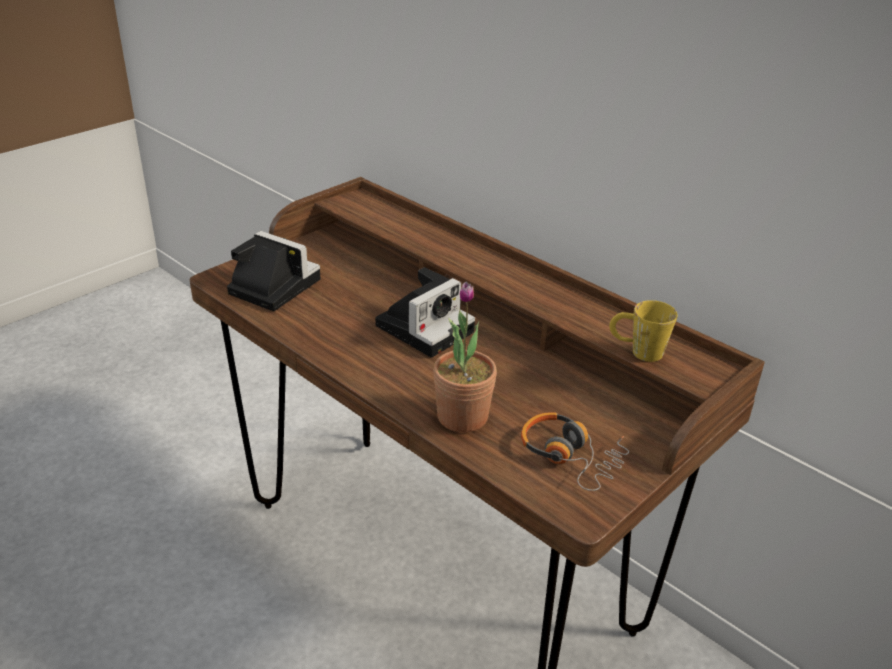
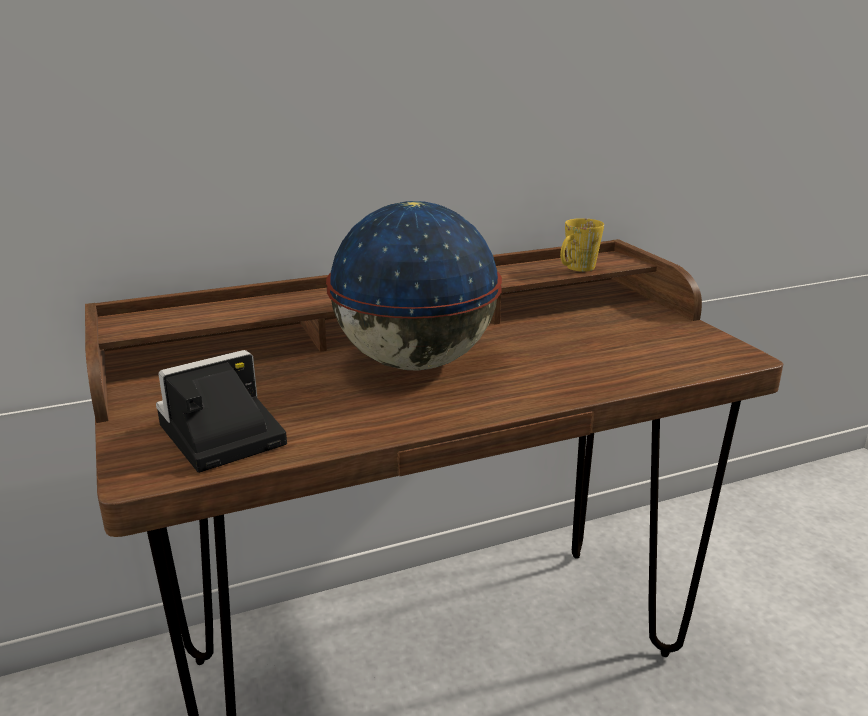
camera: 65 degrees left, 10 degrees down
camera [375,267,475,358] -> globe [326,201,502,371]
potted plant [433,282,497,433] -> none
headphones [521,412,629,491] -> none

